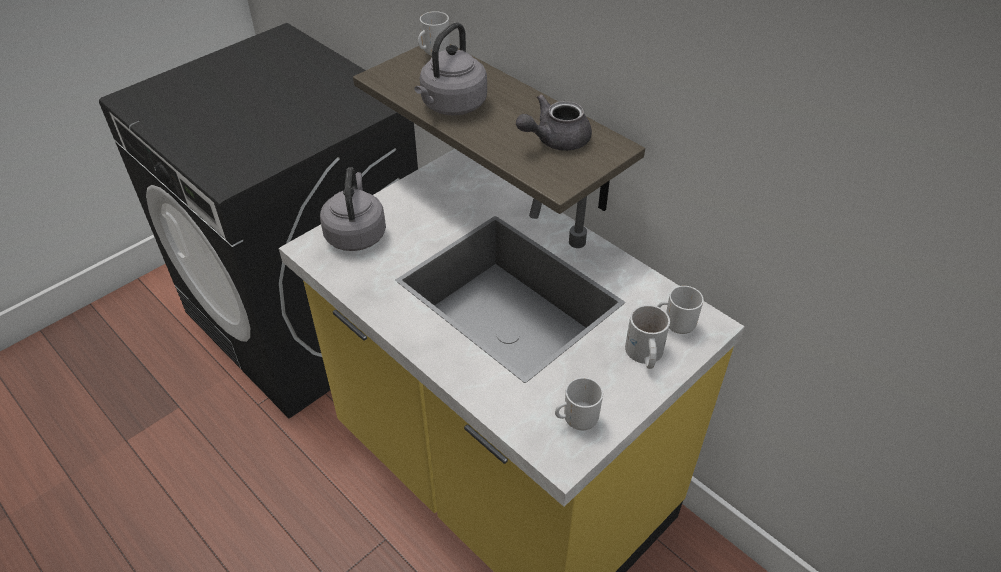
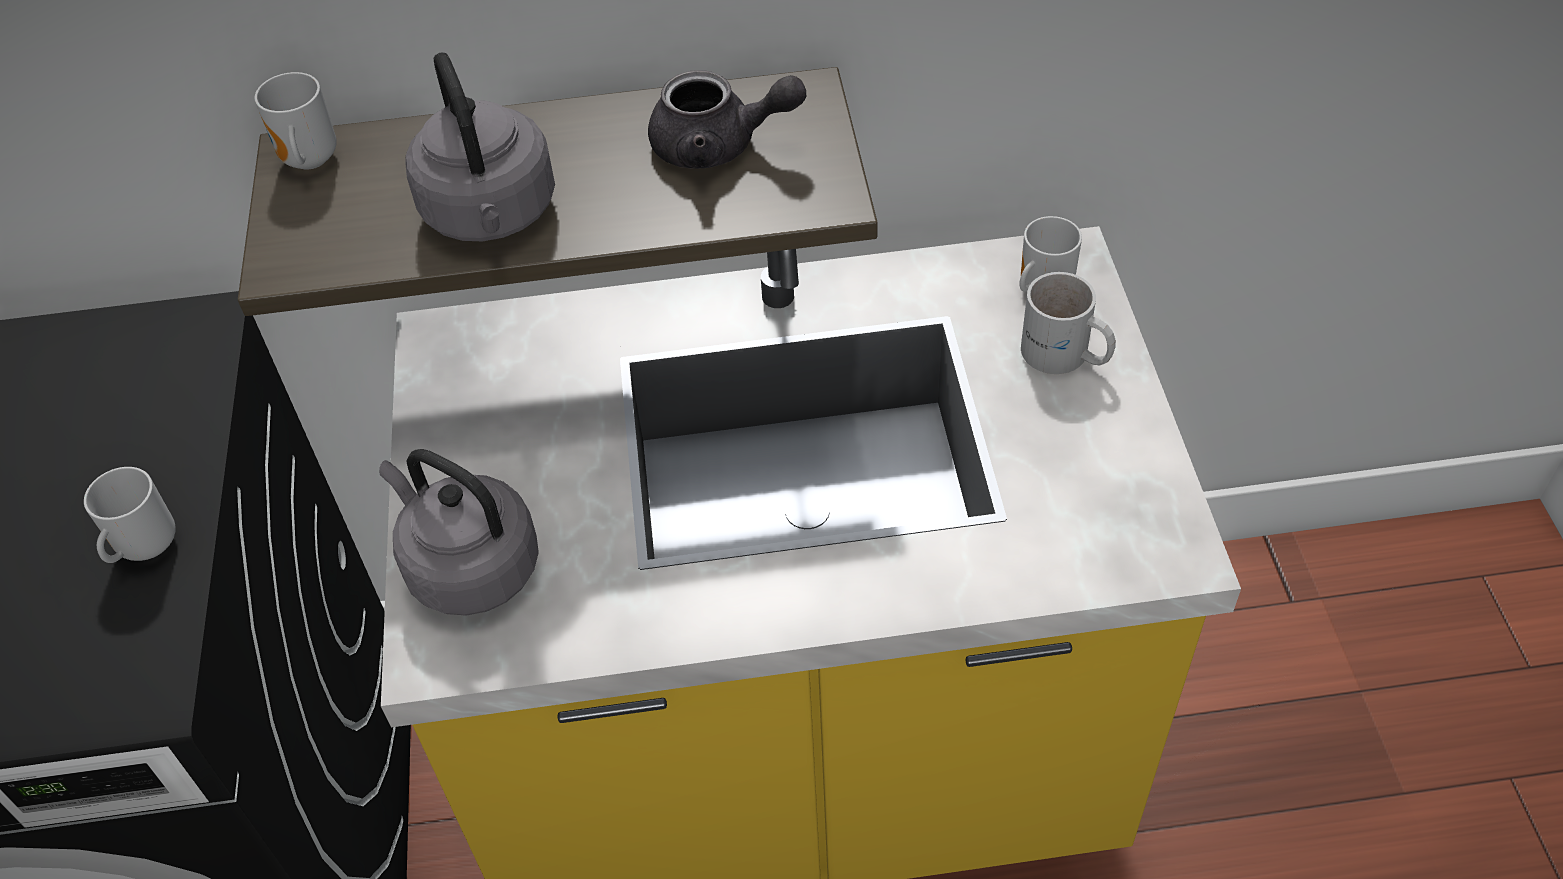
camera: 50 degrees left, 5 degrees up
grey teapot [516,94,592,151] -> grey teapot turned 90 degrees counterclockwise [648,70,806,169]
mug [555,377,603,430] -> mug moved to [84,467,176,563]

